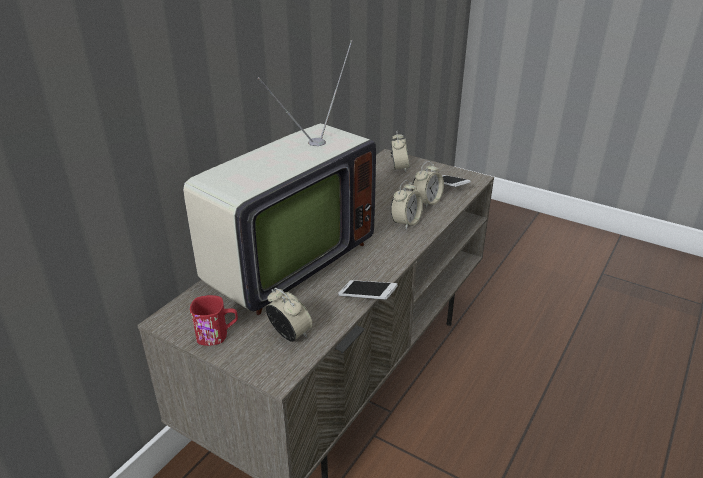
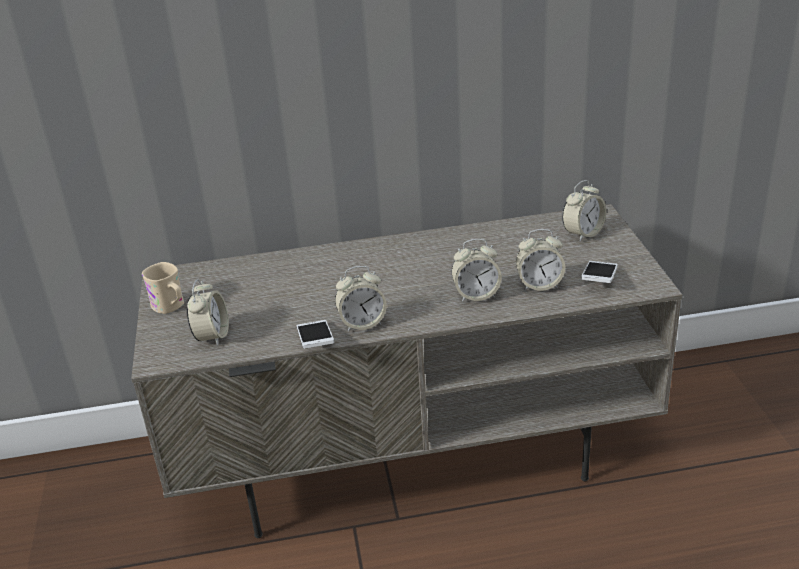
camera: 50 degrees right, 0 degrees up
television [183,40,376,315] -> none
red mug [190,295,238,346] -> beige mug [142,262,184,314]
none -> alarm clock [335,266,387,331]

